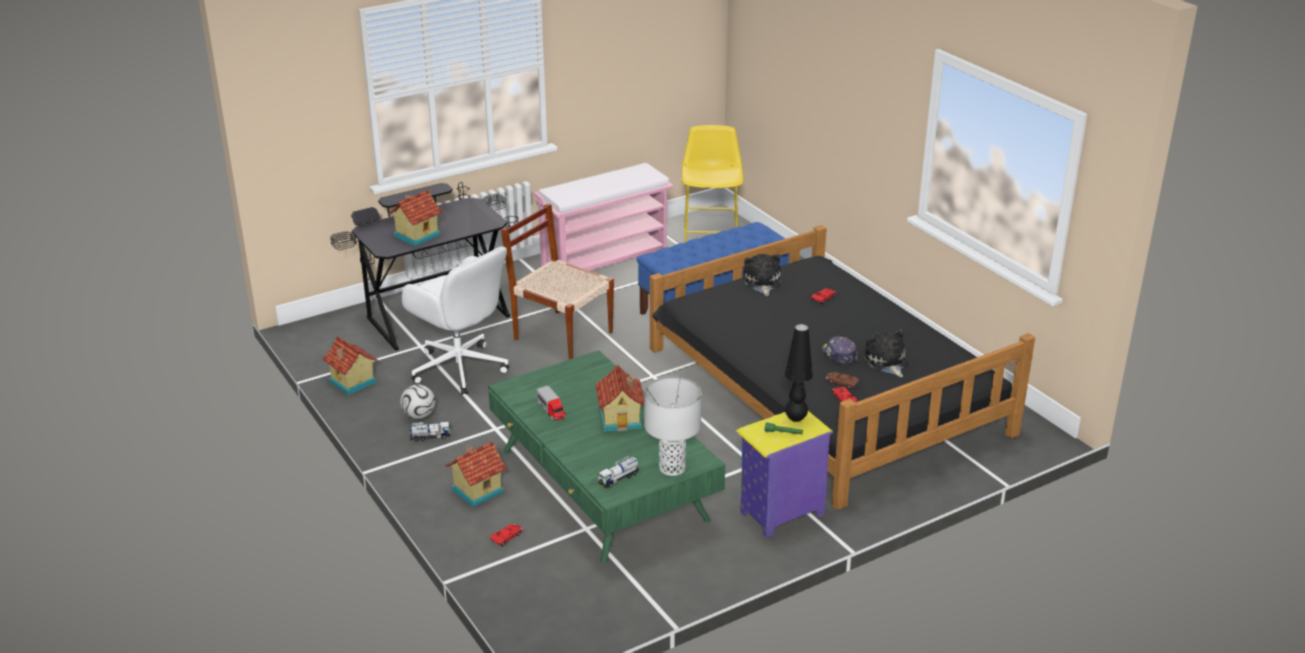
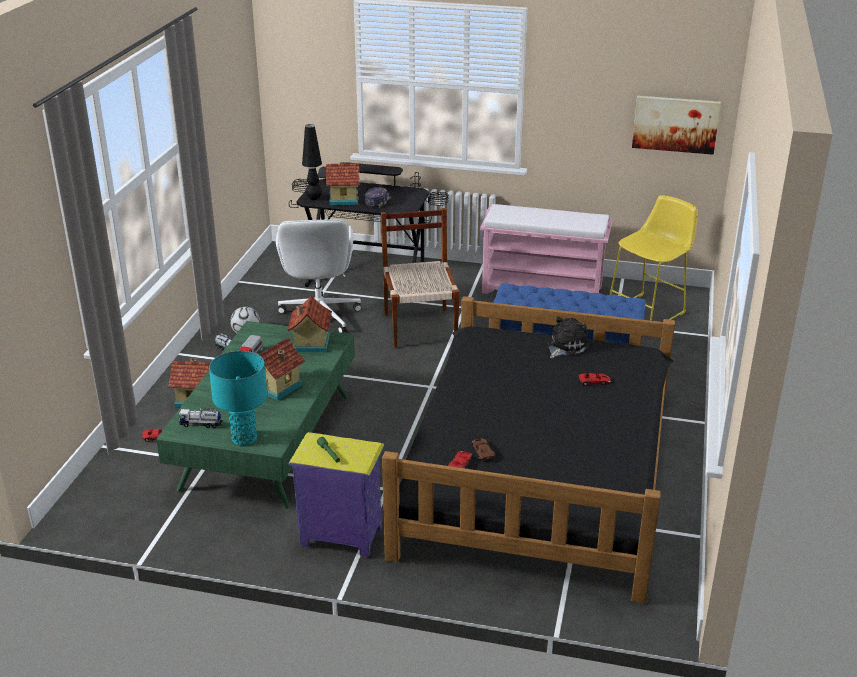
camera: 45 degrees right, 0 degrees up
toy house [322,336,378,395] -> toy house moved to [288,295,332,352]
white table lamp [644,377,702,476] -> turquoise table lamp [209,351,268,446]
black table lamp [785,324,813,422] -> black table lamp moved to [302,124,322,200]
cap [821,336,857,364] -> cap moved to [365,187,391,208]
plush toy [864,329,908,377] -> none
none -> picture [632,96,721,155]

